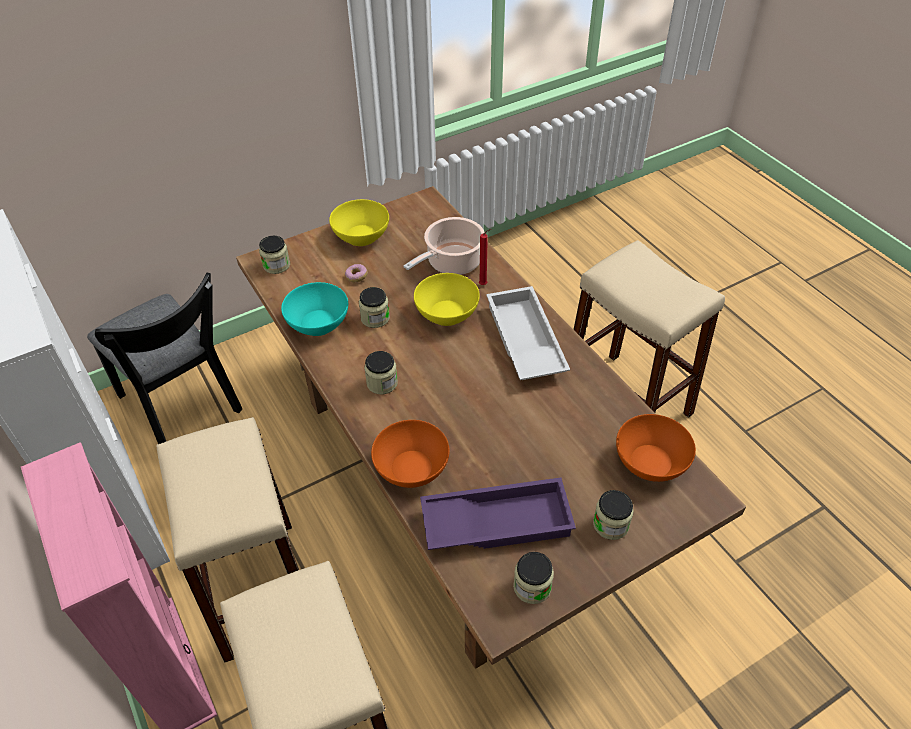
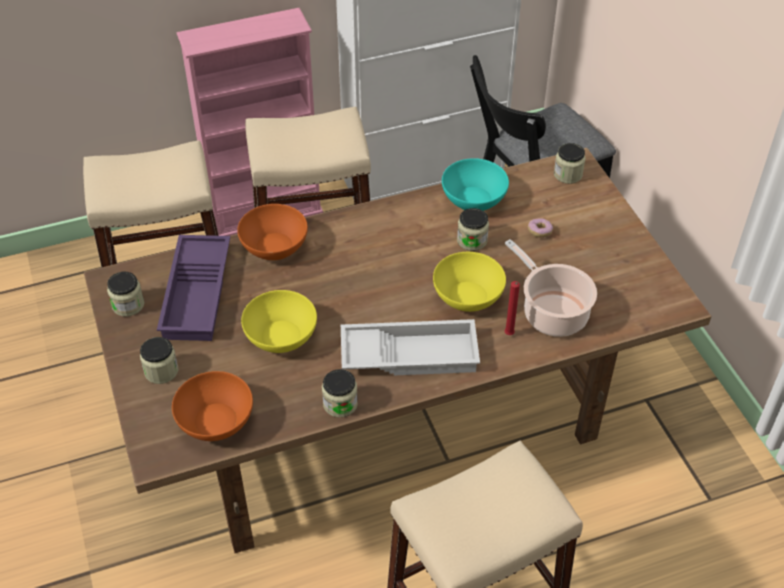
camera: 100 degrees right, 0 degrees up
yellow bowl [329,199,389,246] -> yellow bowl moved to [241,290,317,353]
jar [364,351,398,394] -> jar moved to [322,369,358,417]

